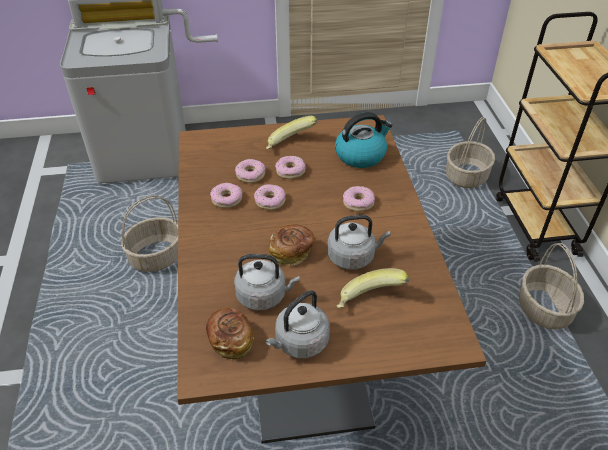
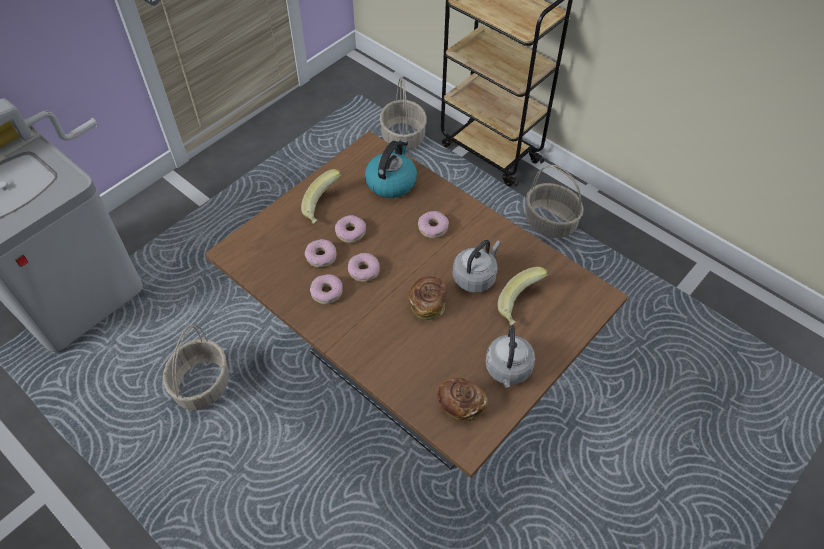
camera: 40 degrees left, 10 degrees up
grey kettle [234,254,300,311] -> none

